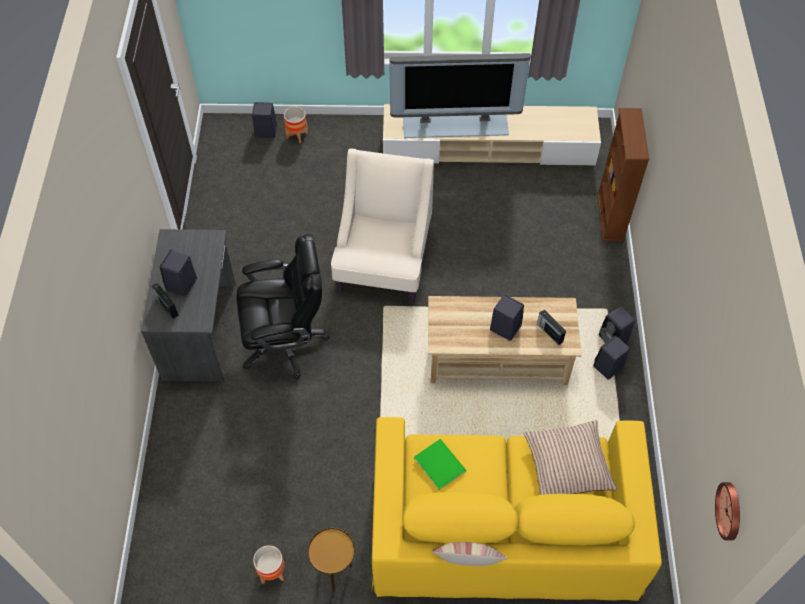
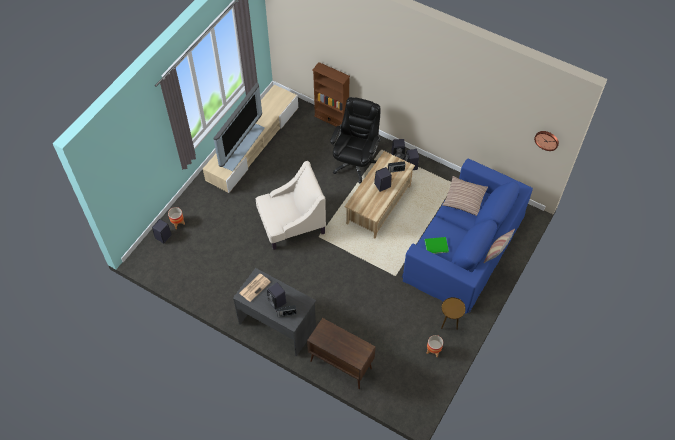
camera: 60 degrees left, 0 degrees up
black office chair [236,234,330,379] -> black office chair moved to [330,97,381,183]
beige armchair [331,149,434,304] -> beige armchair turned 120 degrees clockwise [256,161,326,250]
yellow sofa [372,417,662,601] -> blue sofa [402,158,533,314]
none -> newspaper [239,274,271,302]
none -> brown cabinet [307,318,376,389]

